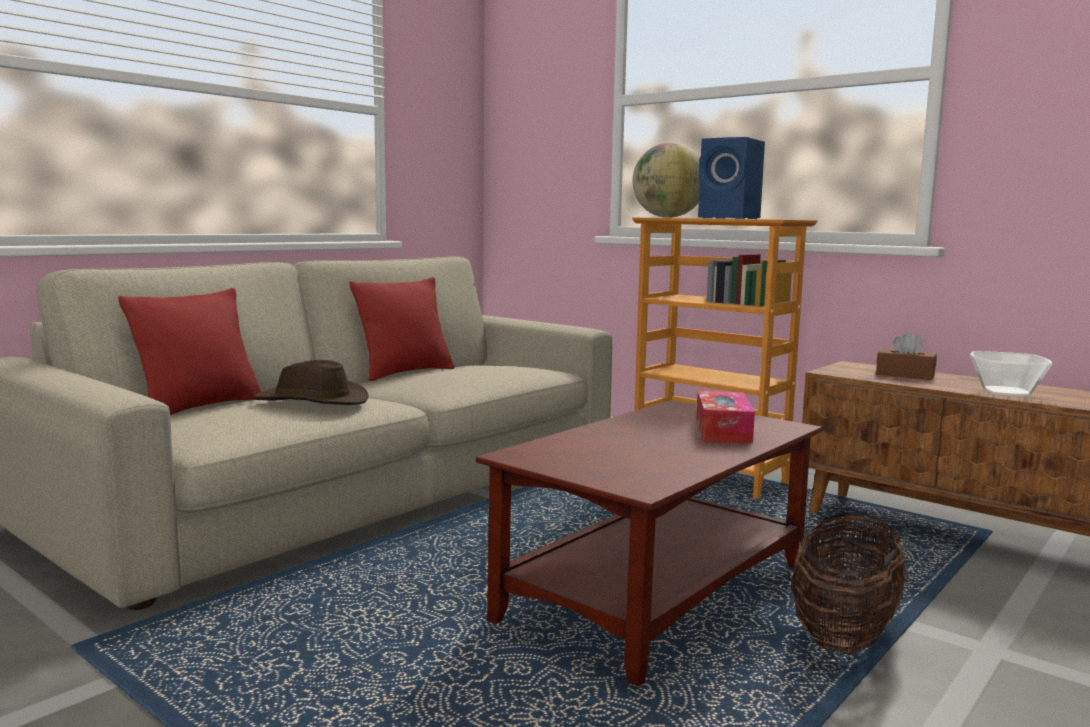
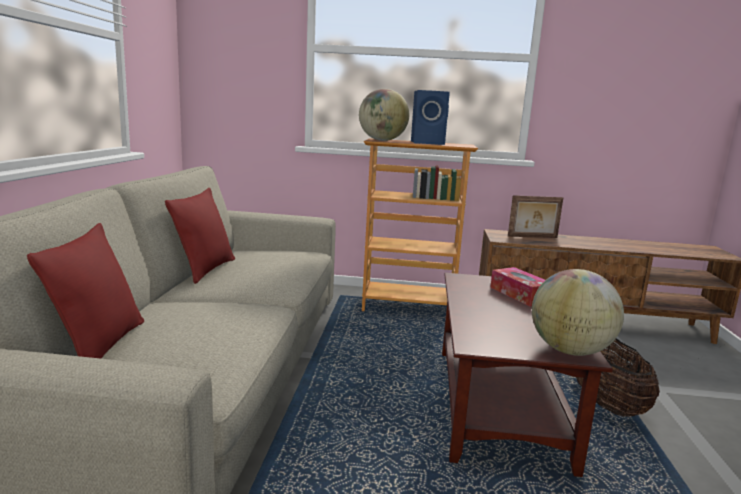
camera: 35 degrees left, 5 degrees up
brown hat [254,360,369,405] -> none
brown tissue box [876,331,937,380] -> picture frame [508,195,563,238]
bowl [970,351,1053,396] -> none
none -> globe [532,269,624,356]

